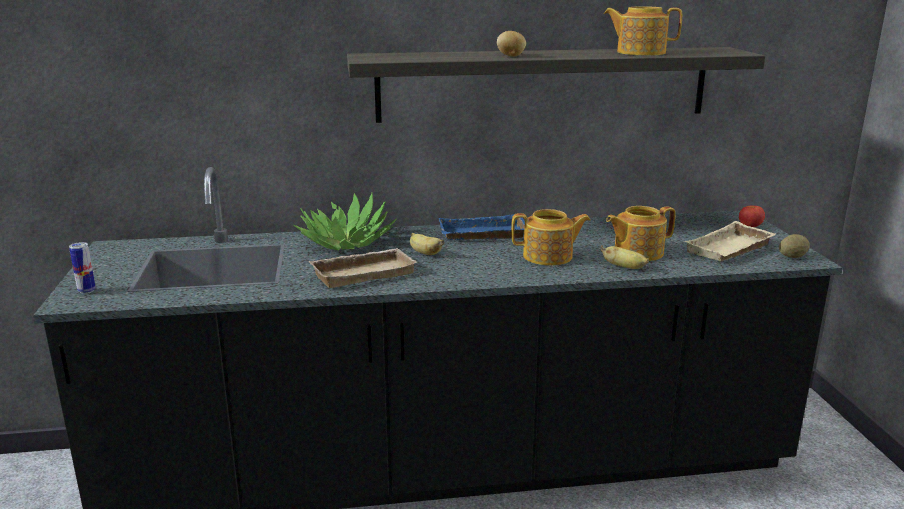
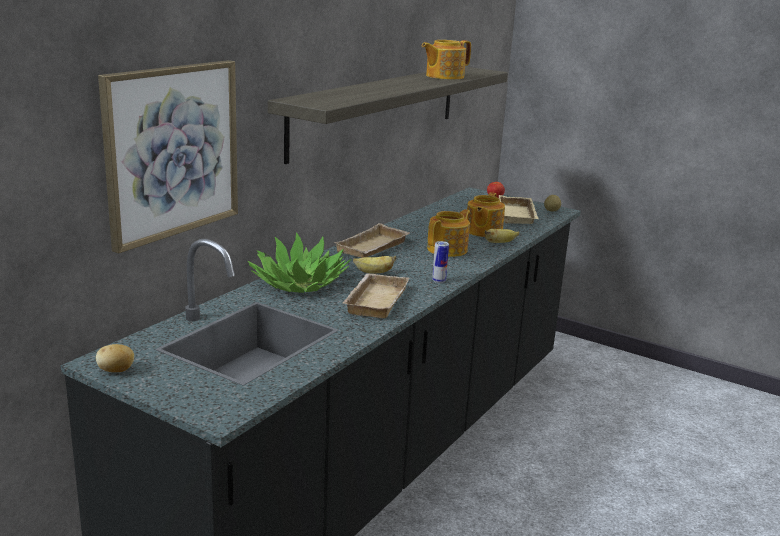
camera: 50 degrees left, 0 degrees up
can [69,242,96,294] -> can moved to [432,241,449,283]
blue tray [439,214,525,240] -> beige tray [334,223,409,258]
potato [497,31,526,57] -> potato moved to [96,344,134,372]
none -> picture [98,60,238,254]

